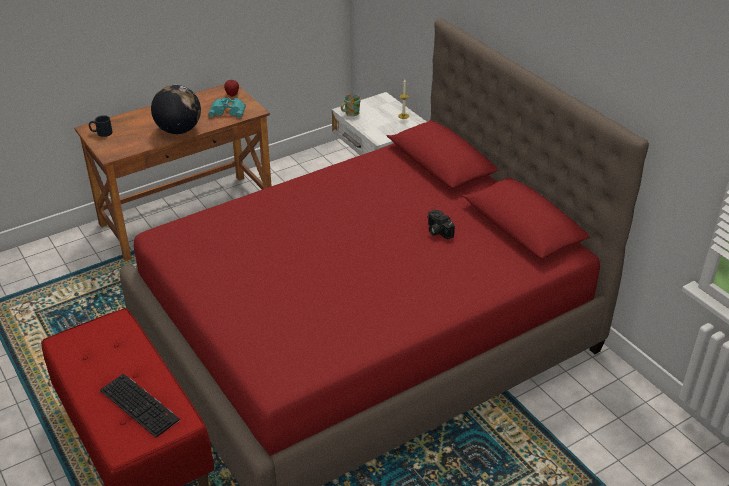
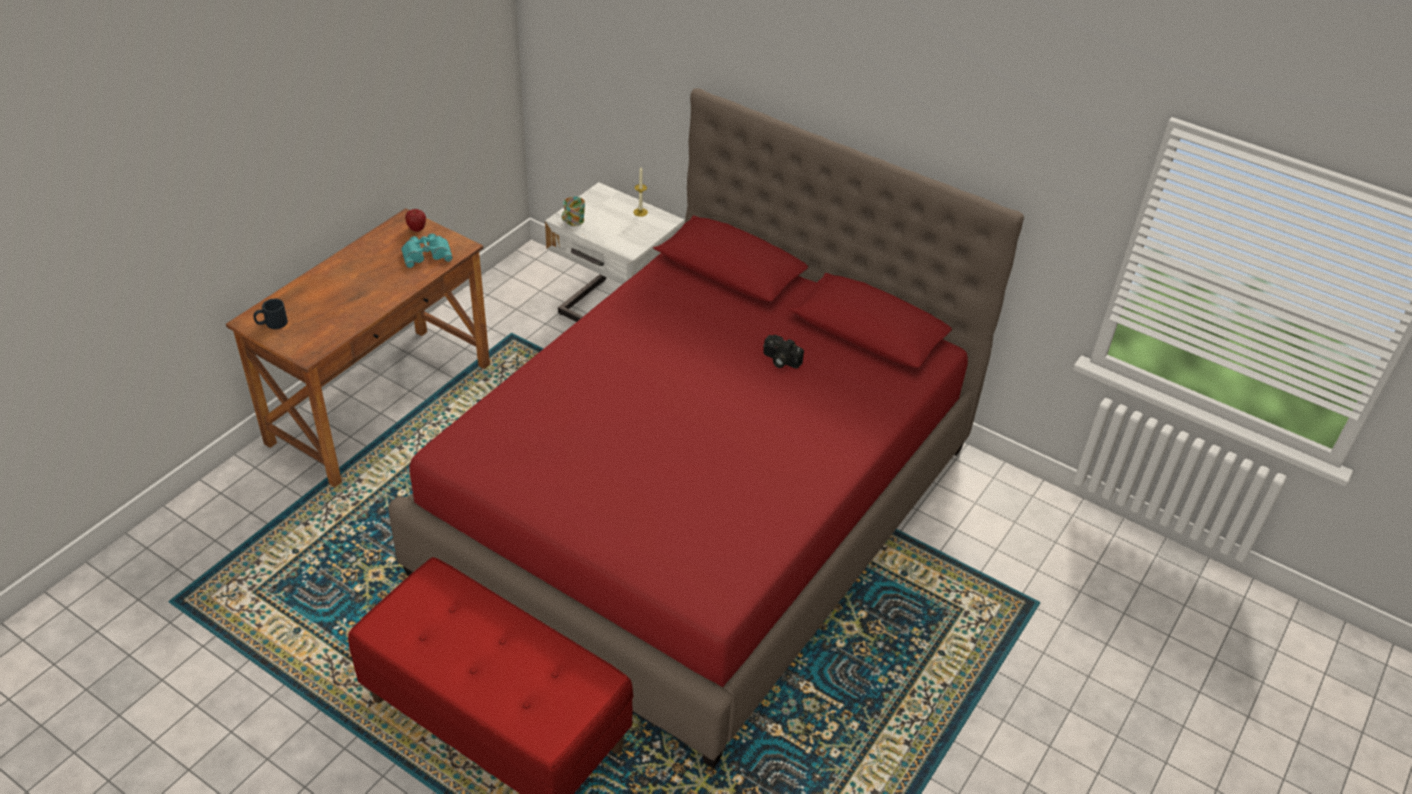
camera: 25 degrees left, 5 degrees up
keyboard [100,374,180,438] -> none
globe [151,85,201,134] -> none

